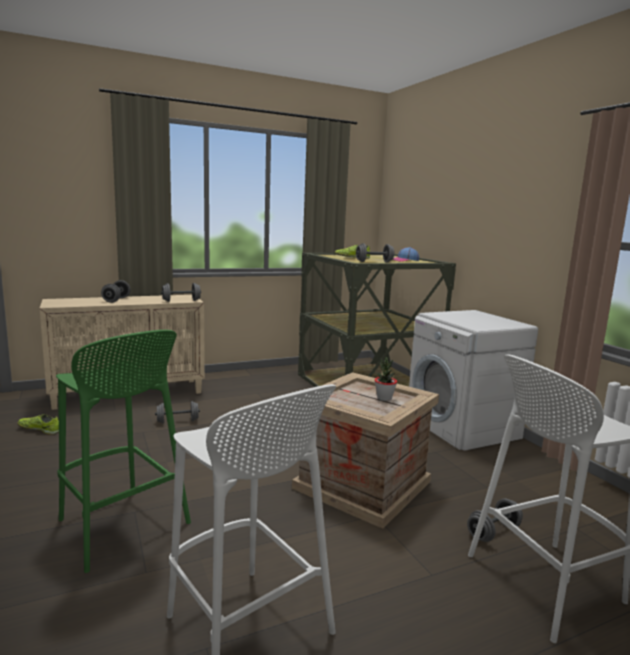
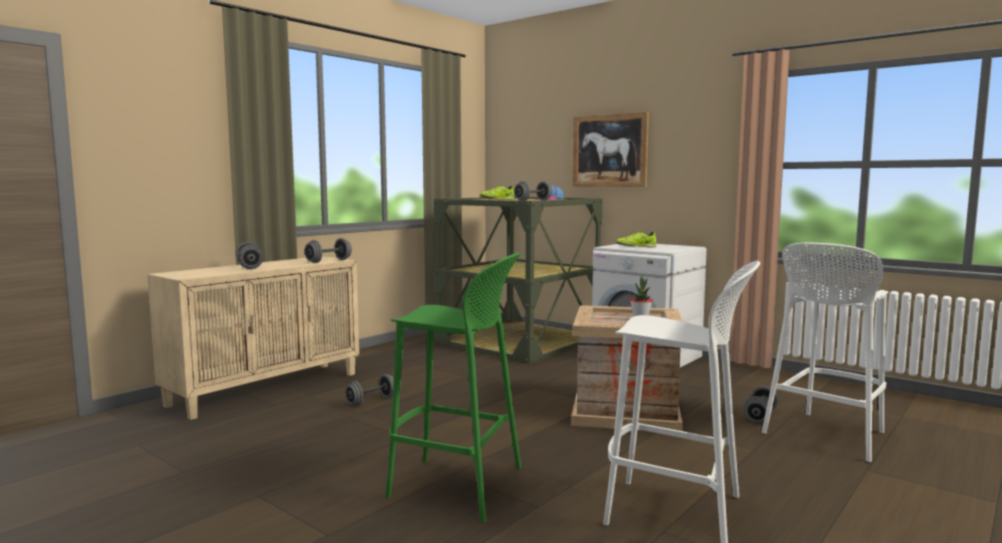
camera: 25 degrees left, 5 degrees down
shoe [18,414,59,435] -> shoe moved to [615,231,656,248]
none -> picture [572,111,649,187]

